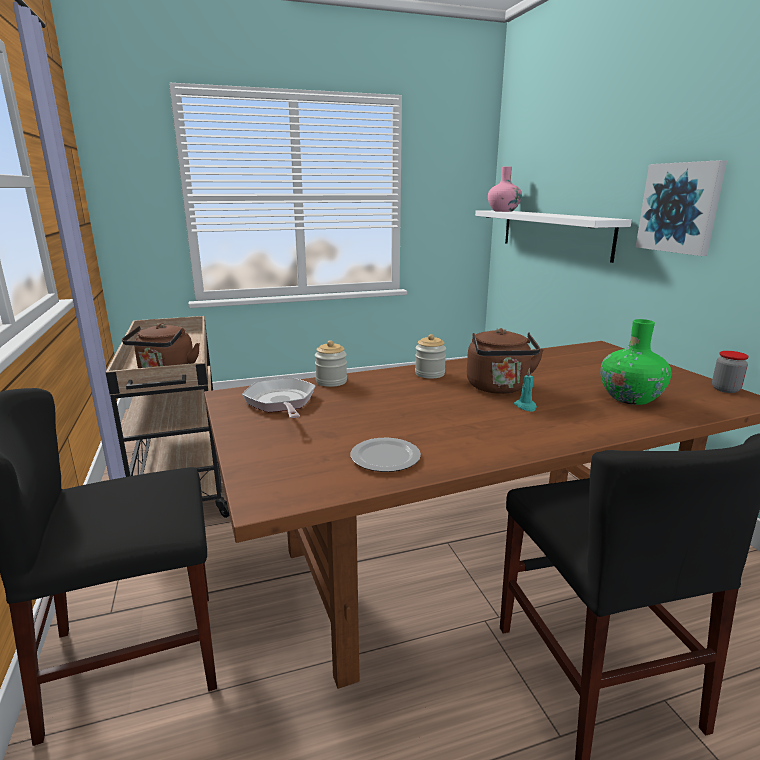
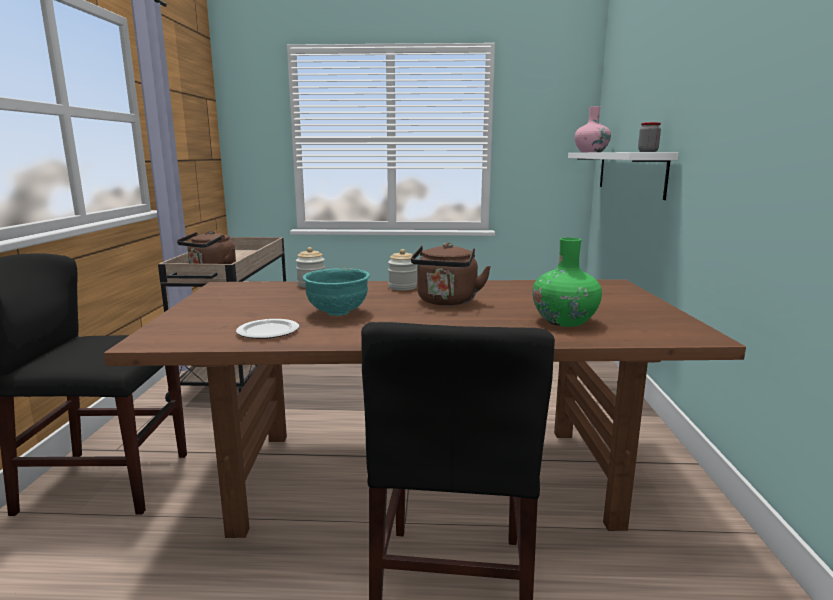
camera: 20 degrees right, 5 degrees down
frying pan [242,377,316,418] -> none
turquoise candle [514,368,537,411] -> none
picture [636,160,727,256] -> none
jar [712,351,749,393] -> jar moved to [638,122,661,152]
none -> turquoise bowl [303,268,370,316]

